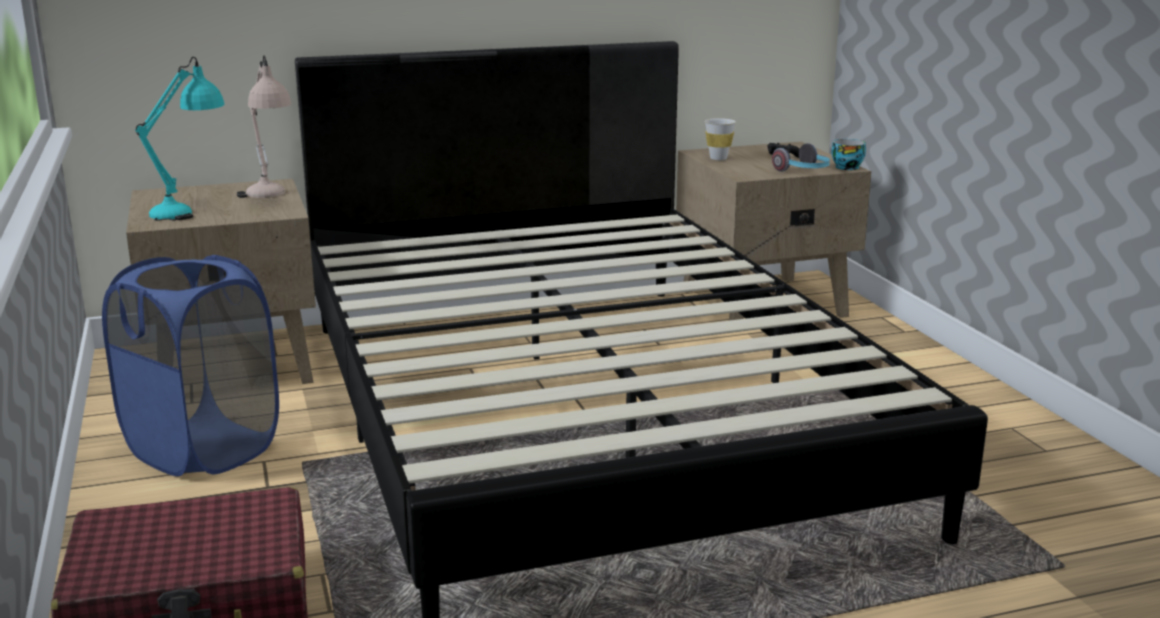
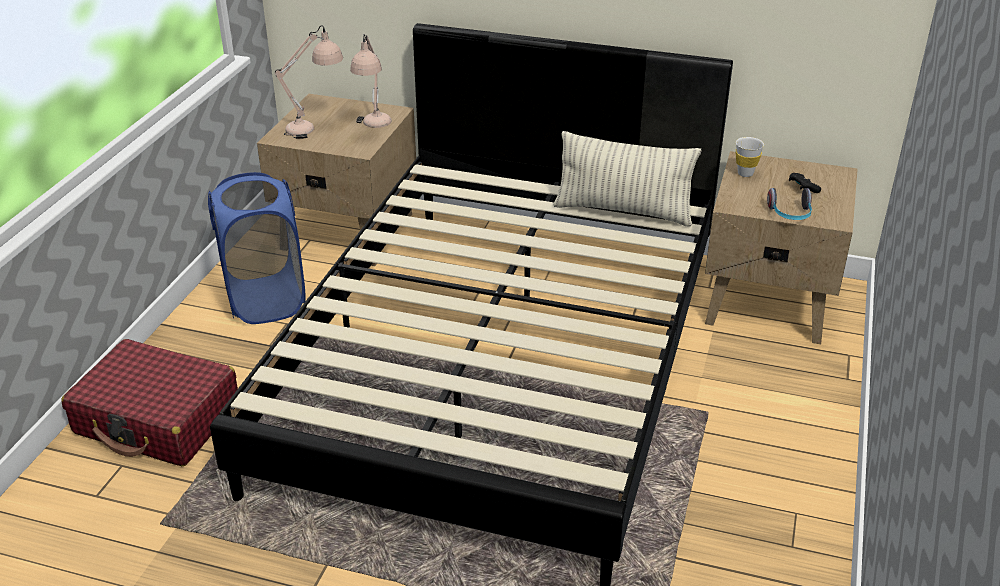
camera: 35 degrees right, 15 degrees up
turquoise table lamp [135,57,225,221] -> beige table lamp [275,25,343,139]
cup [831,139,866,170] -> none
none -> pillow [553,131,701,227]

